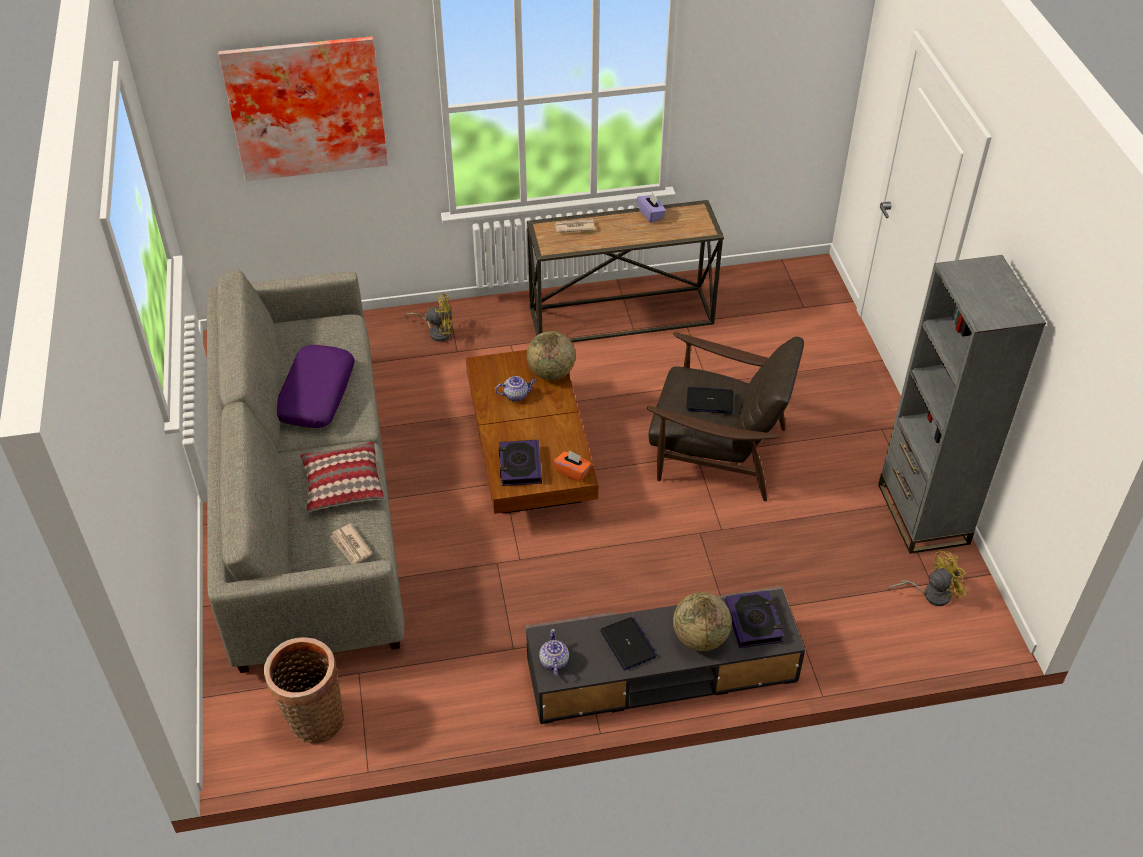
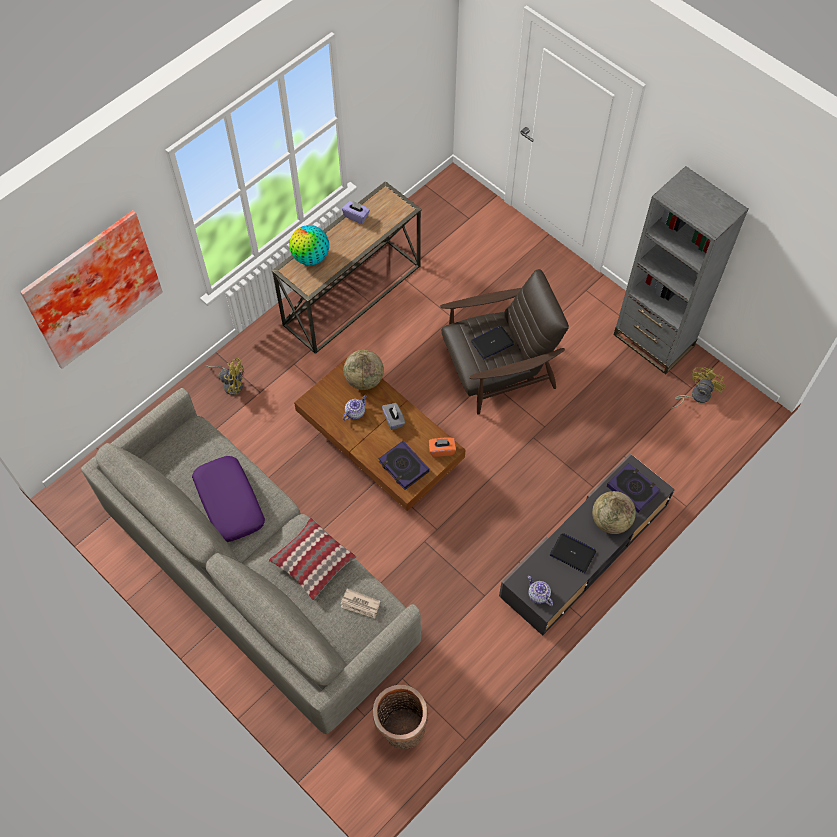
camera: 35 degrees left, 15 degrees up
yellow fan [405,293,453,341] -> yellow fan turned 45 degrees clockwise [206,358,244,395]
newspaper [554,218,595,233] -> globe [290,225,329,265]
none -> grey tissue box [382,403,405,430]

